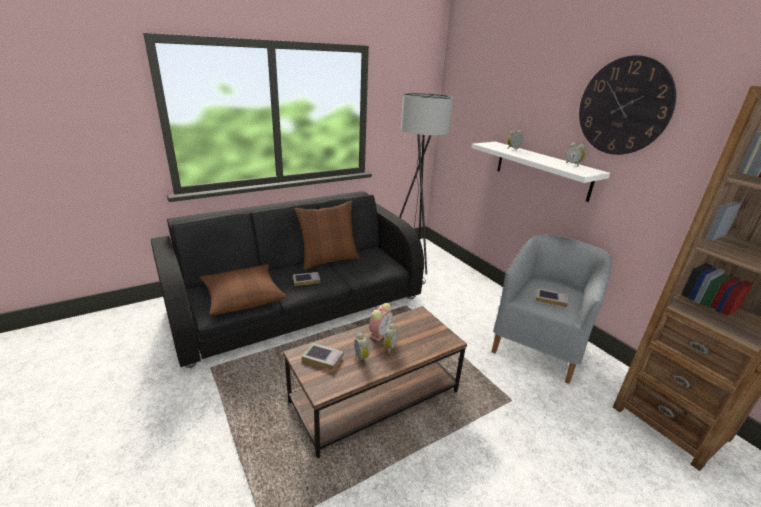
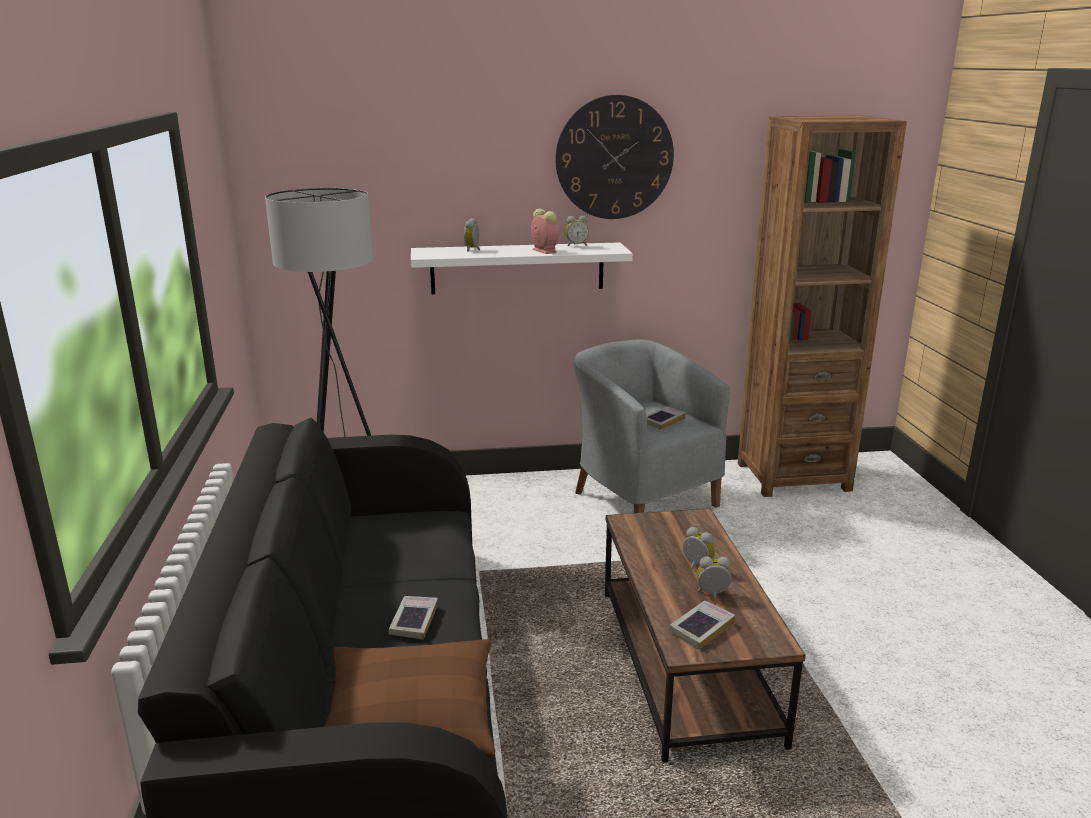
camera: 65 degrees left, 5 degrees down
brown pillow [294,201,359,270] -> none
alarm clock [369,303,393,341] -> alarm clock moved to [531,209,559,254]

